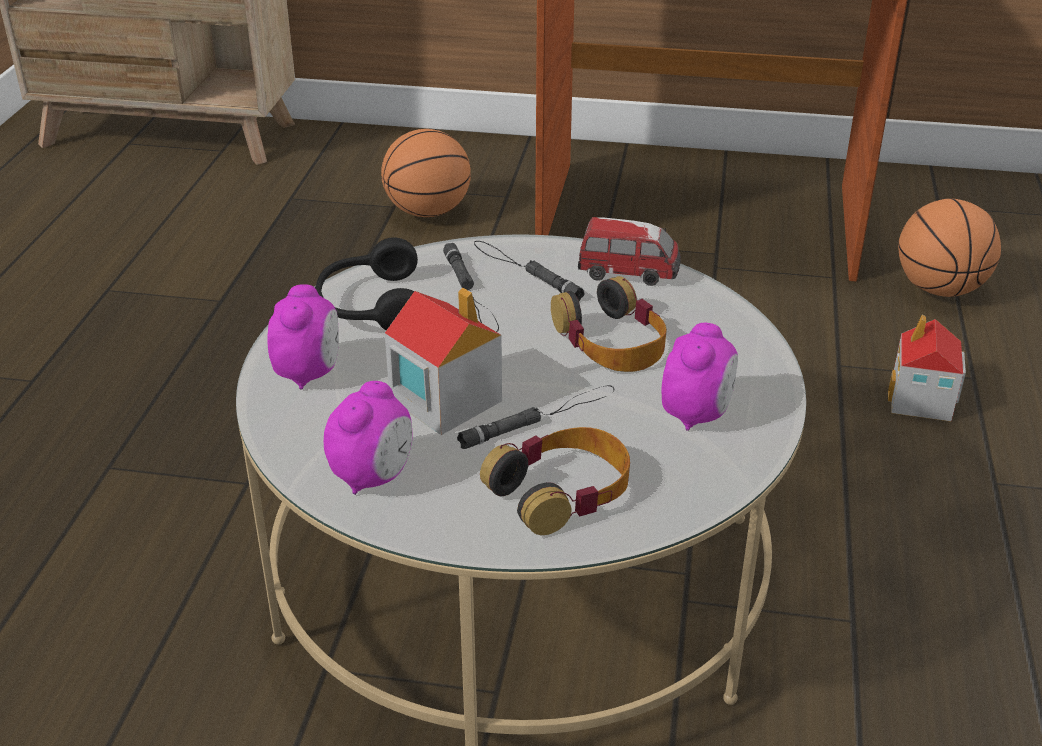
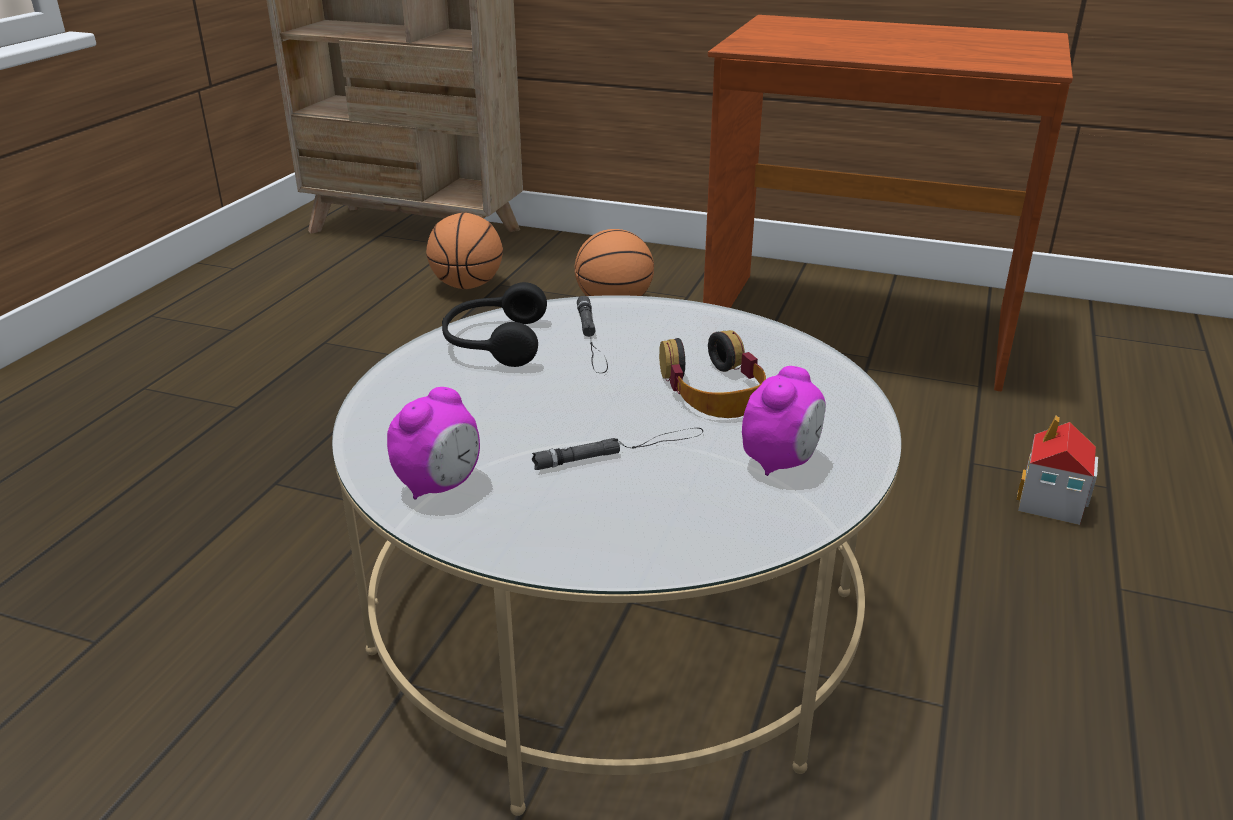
camera: 10 degrees right, 5 degrees down
alarm clock [267,284,339,389] -> none
toy house [385,288,502,435] -> none
black flashlight [474,241,585,301] -> none
headphones [480,427,630,535] -> none
toy car [578,217,681,286] -> none
basketball [898,198,1001,297] -> basketball moved to [426,212,503,289]

